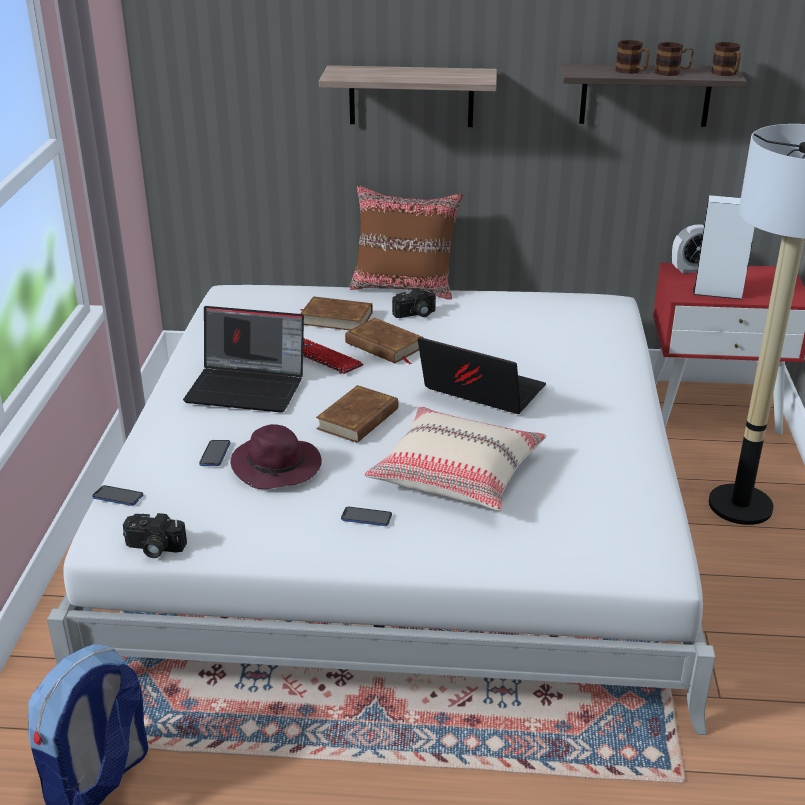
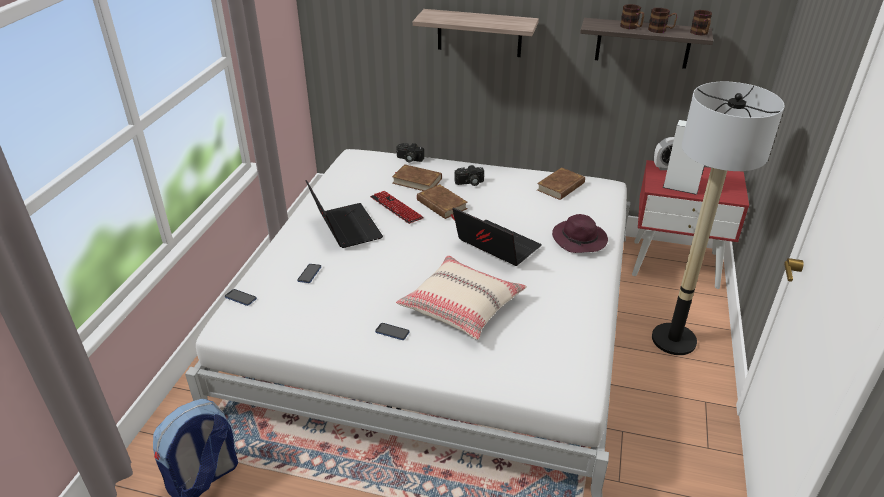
camera: 10 degrees right, 5 degrees up
camera [123,513,187,558] -> camera moved to [396,143,424,162]
laptop [183,306,304,413] -> laptop turned 135 degrees counterclockwise [306,180,383,248]
purple hat [231,424,322,489] -> purple hat moved to [552,214,608,253]
brown book [316,385,398,443] -> brown book moved to [537,167,585,200]
brown pillow [350,185,463,300] -> none

